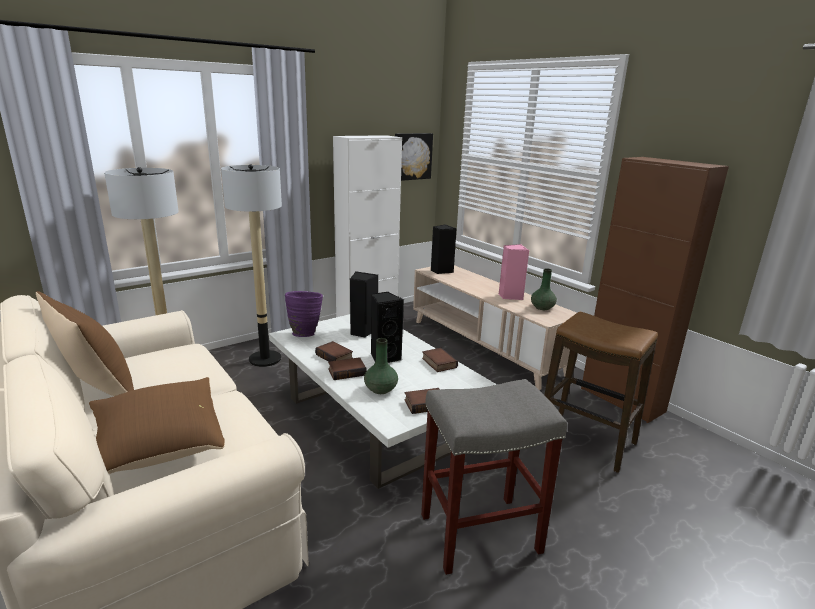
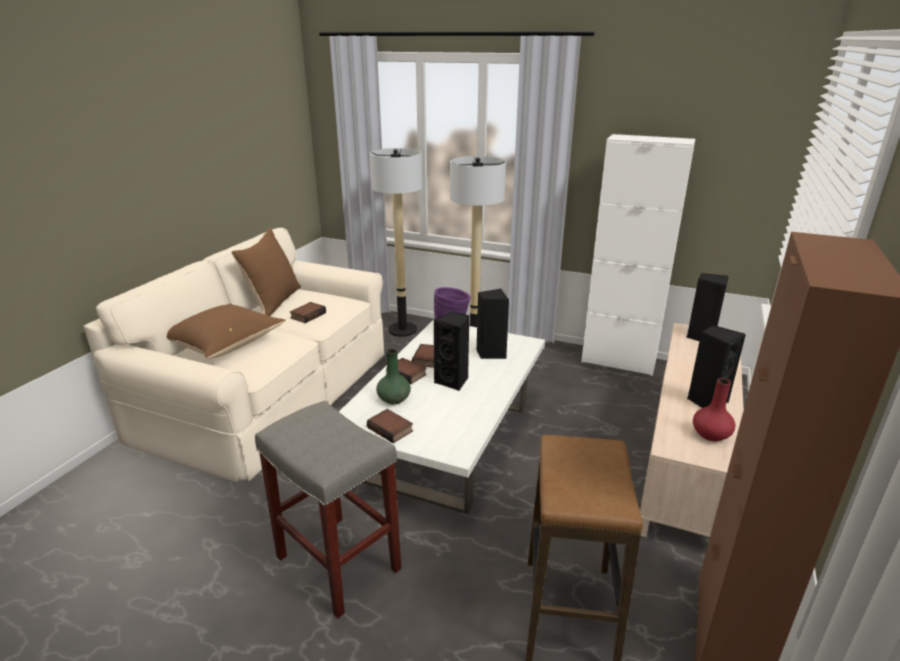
camera: 60 degrees right, 5 degrees up
picture [395,133,433,181] -> none
book [422,348,458,372] -> book moved to [290,302,326,323]
pink speaker [499,244,529,300] -> black speaker [687,325,746,408]
green vase [531,268,557,310] -> red vase [693,378,736,441]

